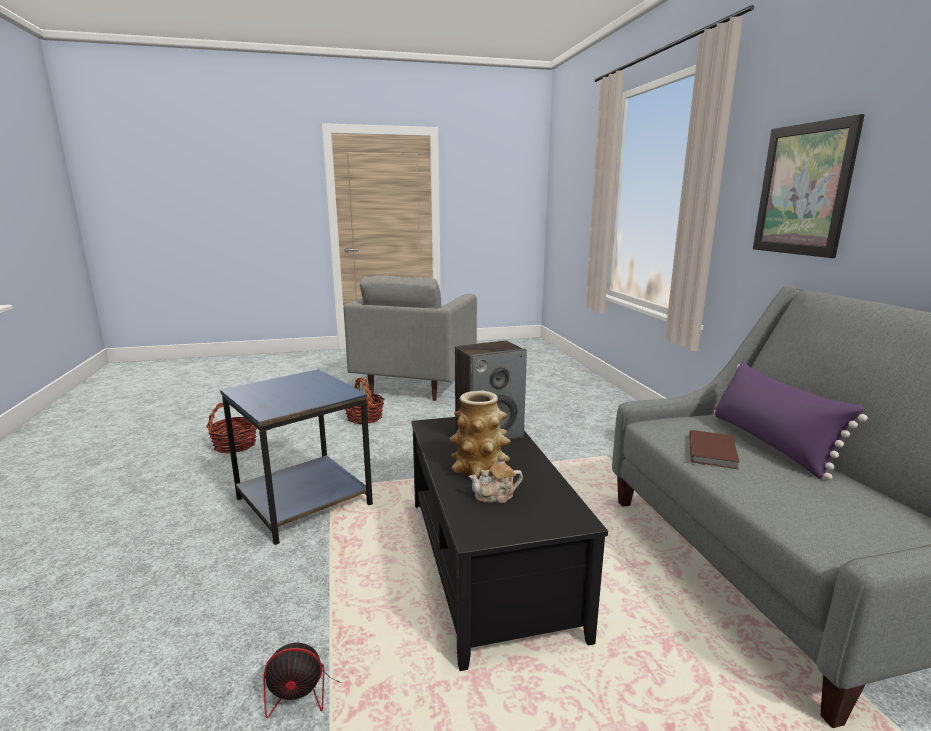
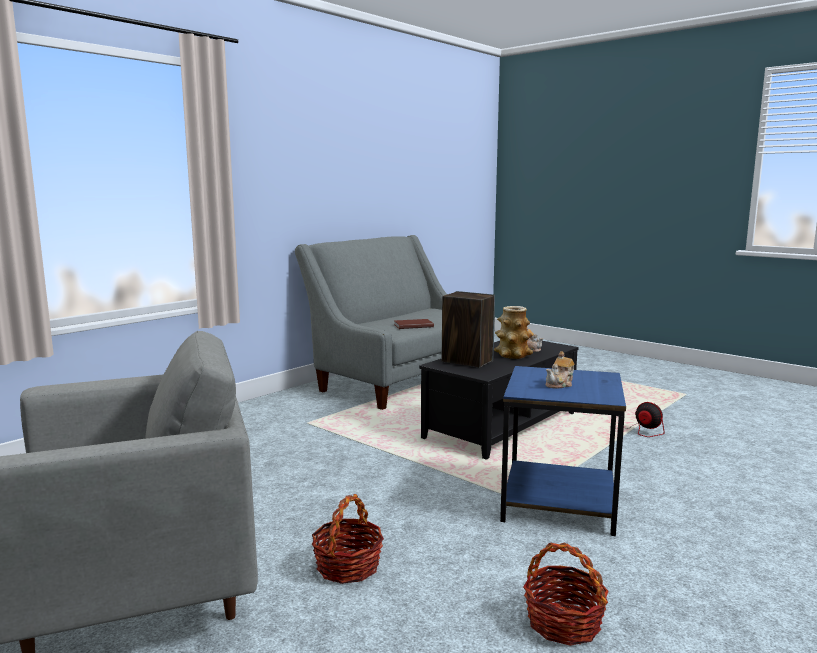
camera: 125 degrees left, 5 degrees down
purple pillow [714,361,868,480] -> none
picture [753,114,865,258] -> none
none -> teapot [546,351,575,389]

